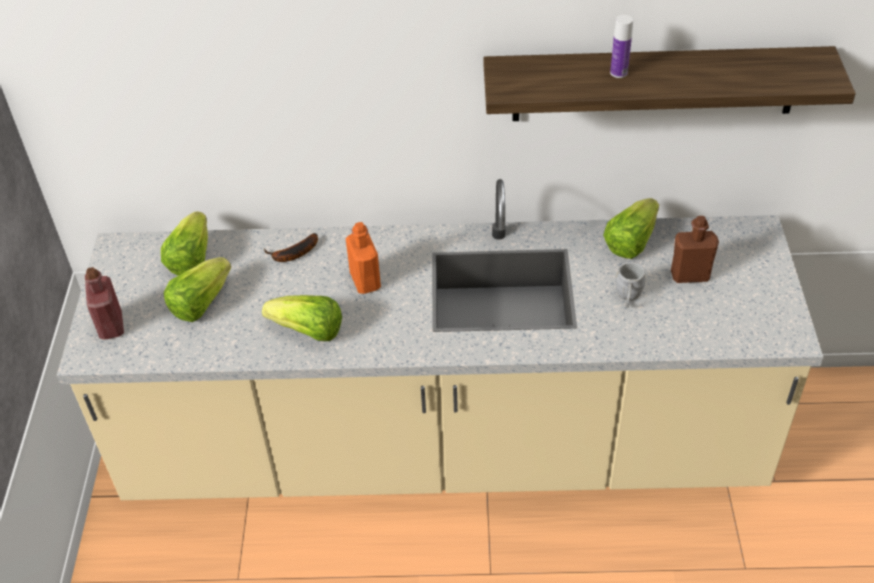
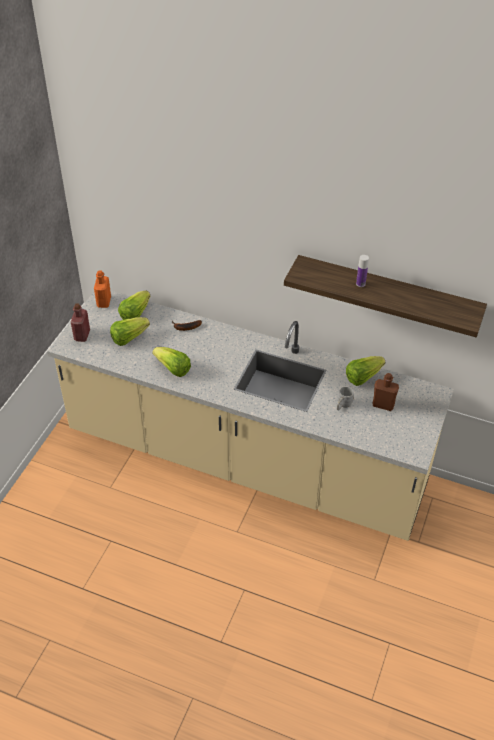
camera: 20 degrees right, 0 degrees up
orange bottle [346,222,381,294] -> orange bottle moved to [94,270,111,308]

